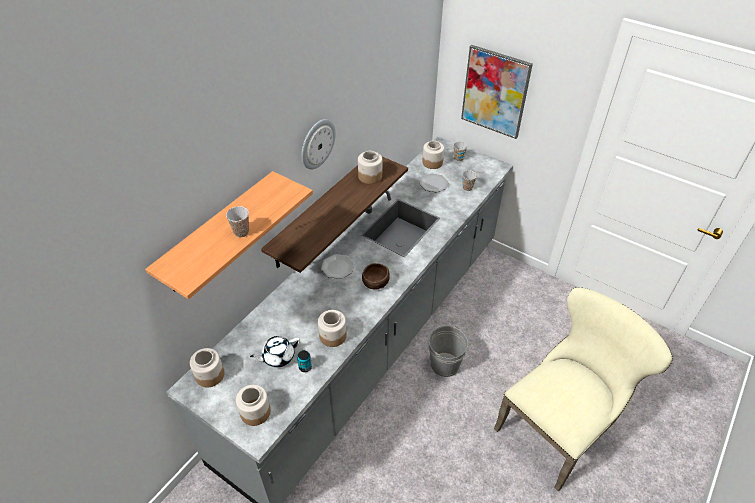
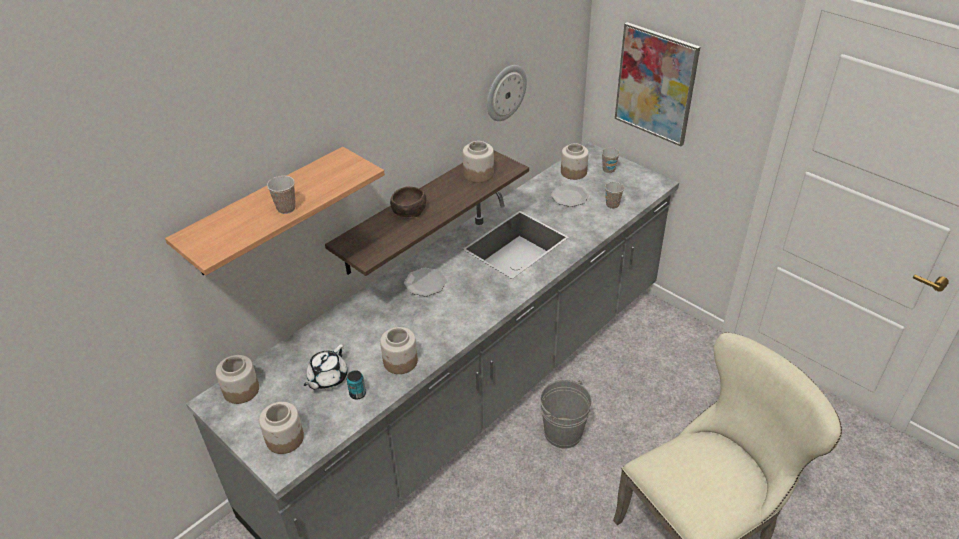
camera: 10 degrees right, 5 degrees down
white teapot [250,336,300,368] -> white teapot turned 45 degrees counterclockwise [304,344,348,389]
wall clock [302,119,336,170] -> wall clock moved to [487,65,527,121]
brown bowl [362,263,390,289] -> brown bowl moved to [390,186,426,217]

